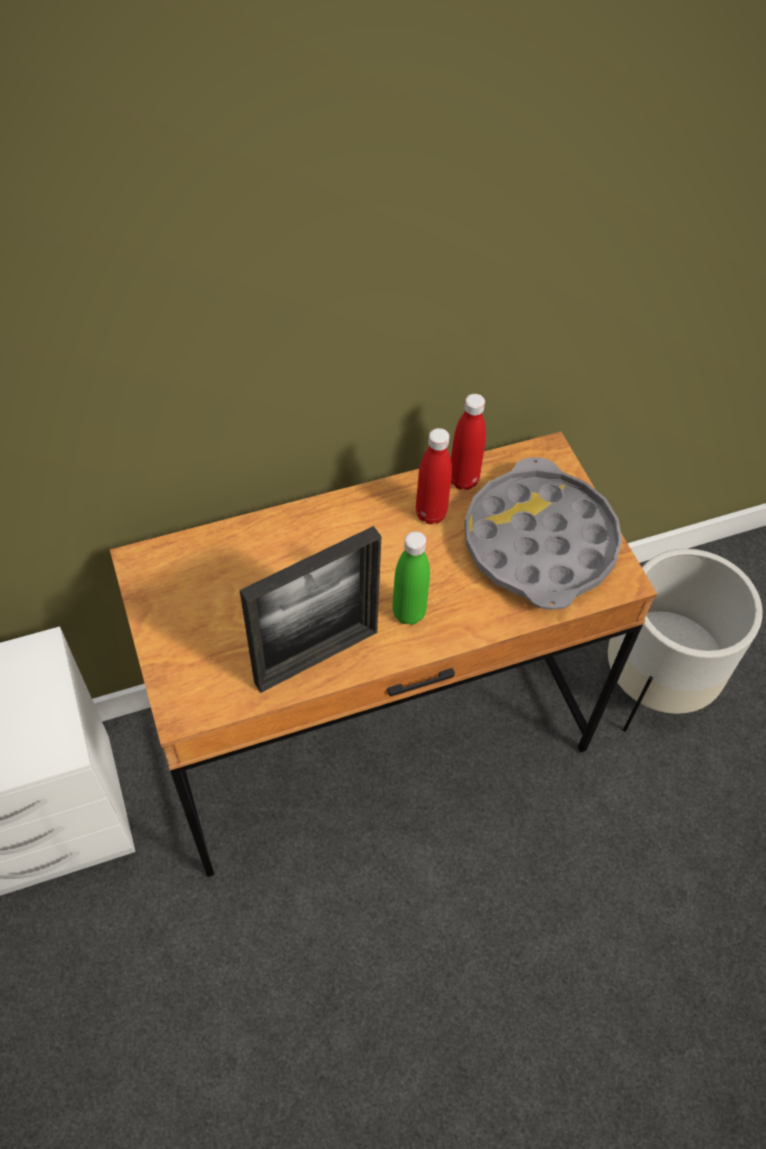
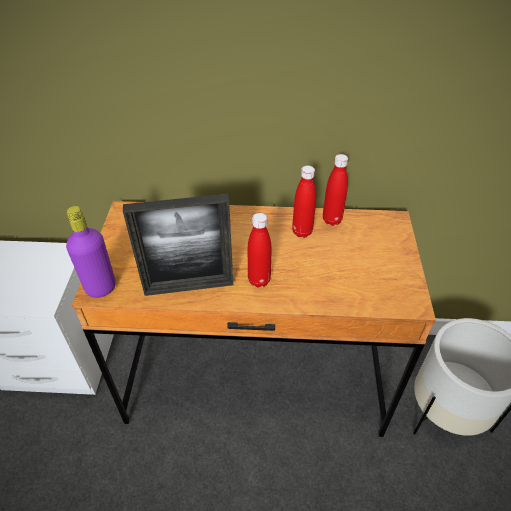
camera: 25 degrees right, 10 degrees down
green bottle [392,531,430,625] -> red bottle [248,213,271,287]
grey tray [464,457,622,610] -> none
none -> purple bottle [66,206,116,298]

